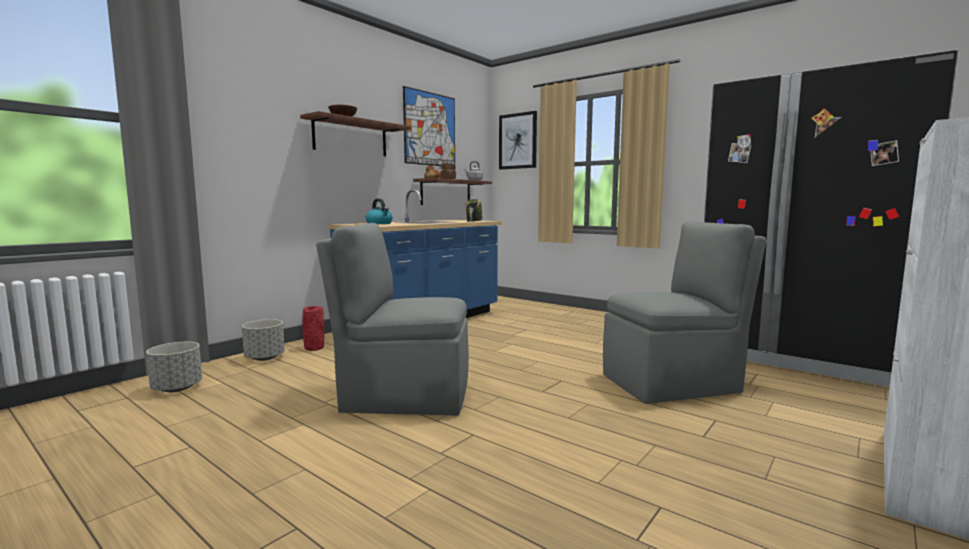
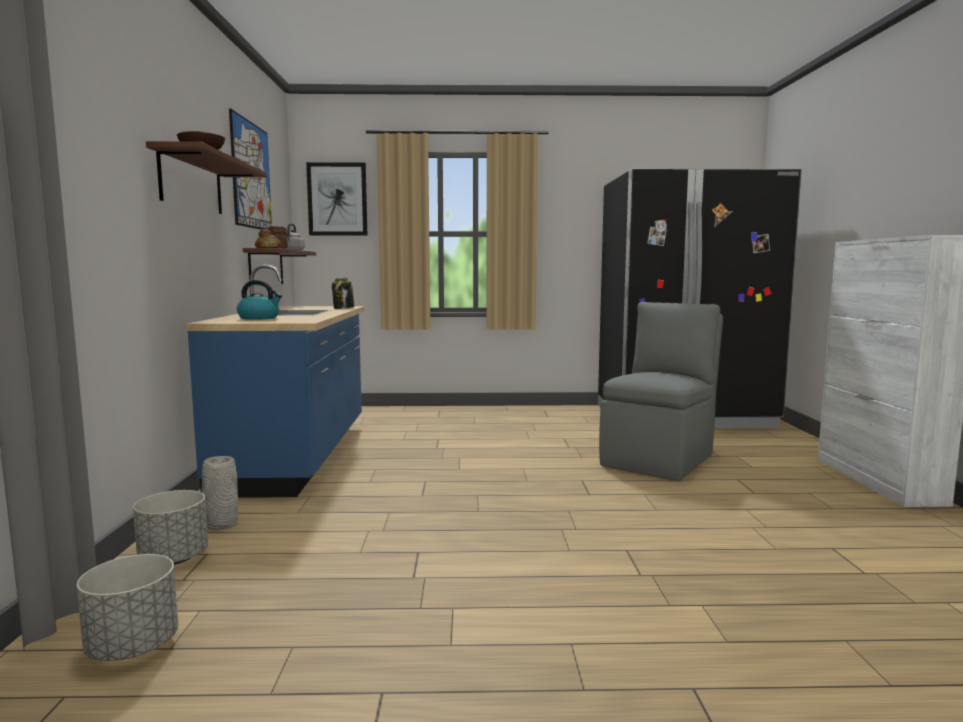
camera: 40 degrees left, 0 degrees up
red vase [302,306,324,351] -> grey vase [202,456,238,530]
grey chair [316,223,469,416] -> none

